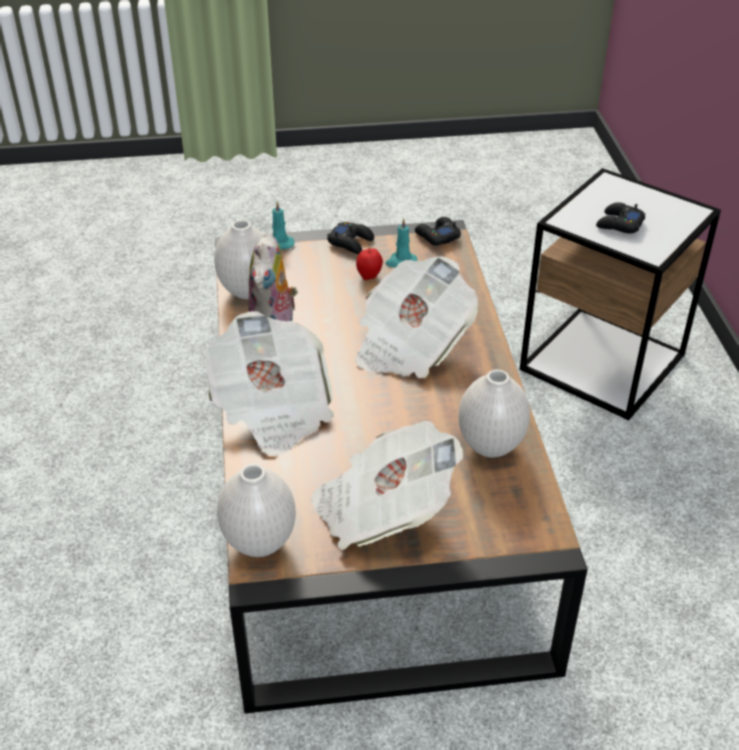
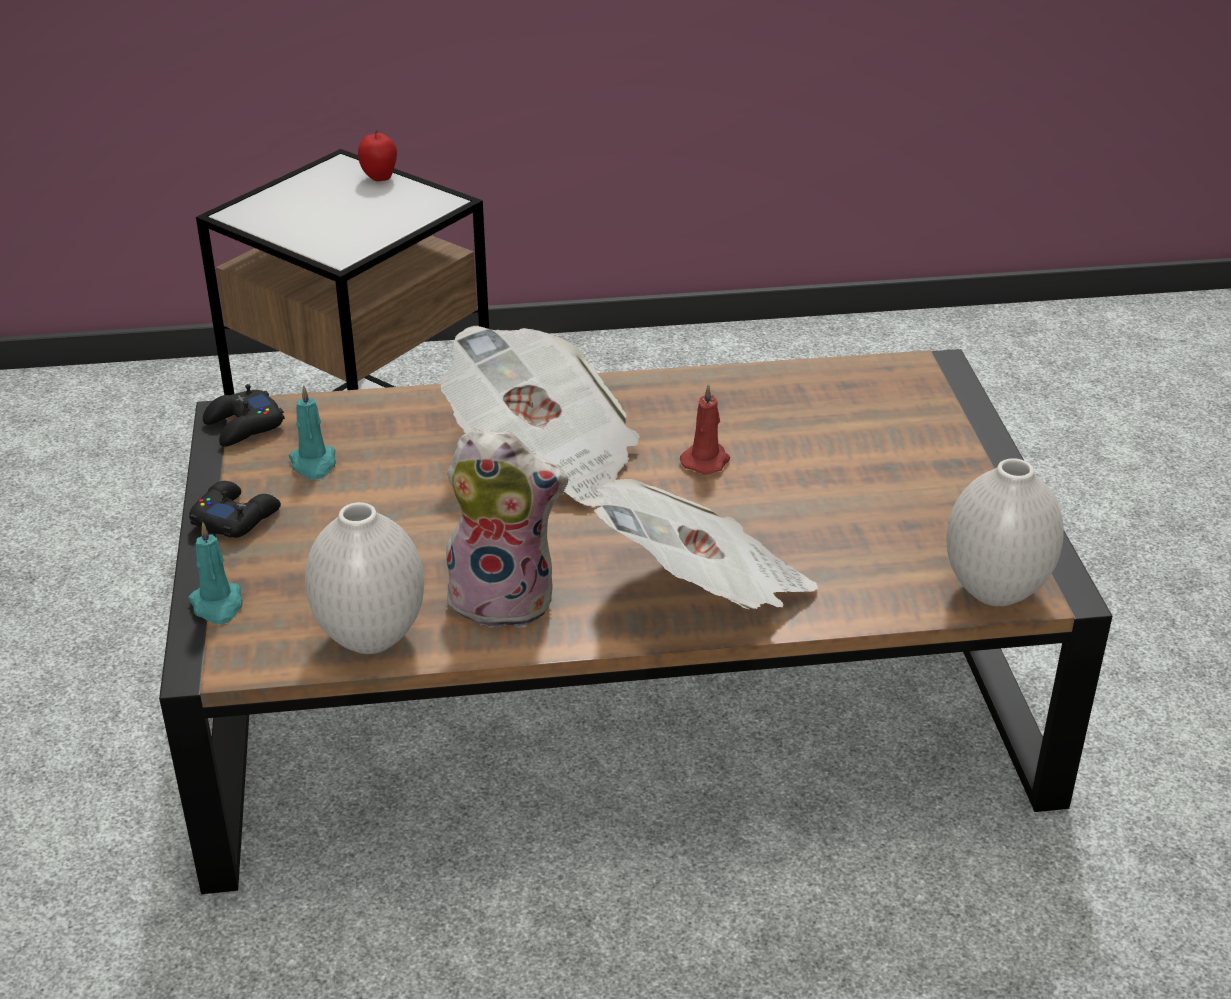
camera: 90 degrees left, 5 degrees down
newspaper [311,421,464,550] -> none
apple [356,248,383,280] -> apple moved to [358,130,397,181]
white vase [458,370,530,458] -> none
black game controller [596,202,646,234] -> none
none -> red candle [680,384,730,475]

